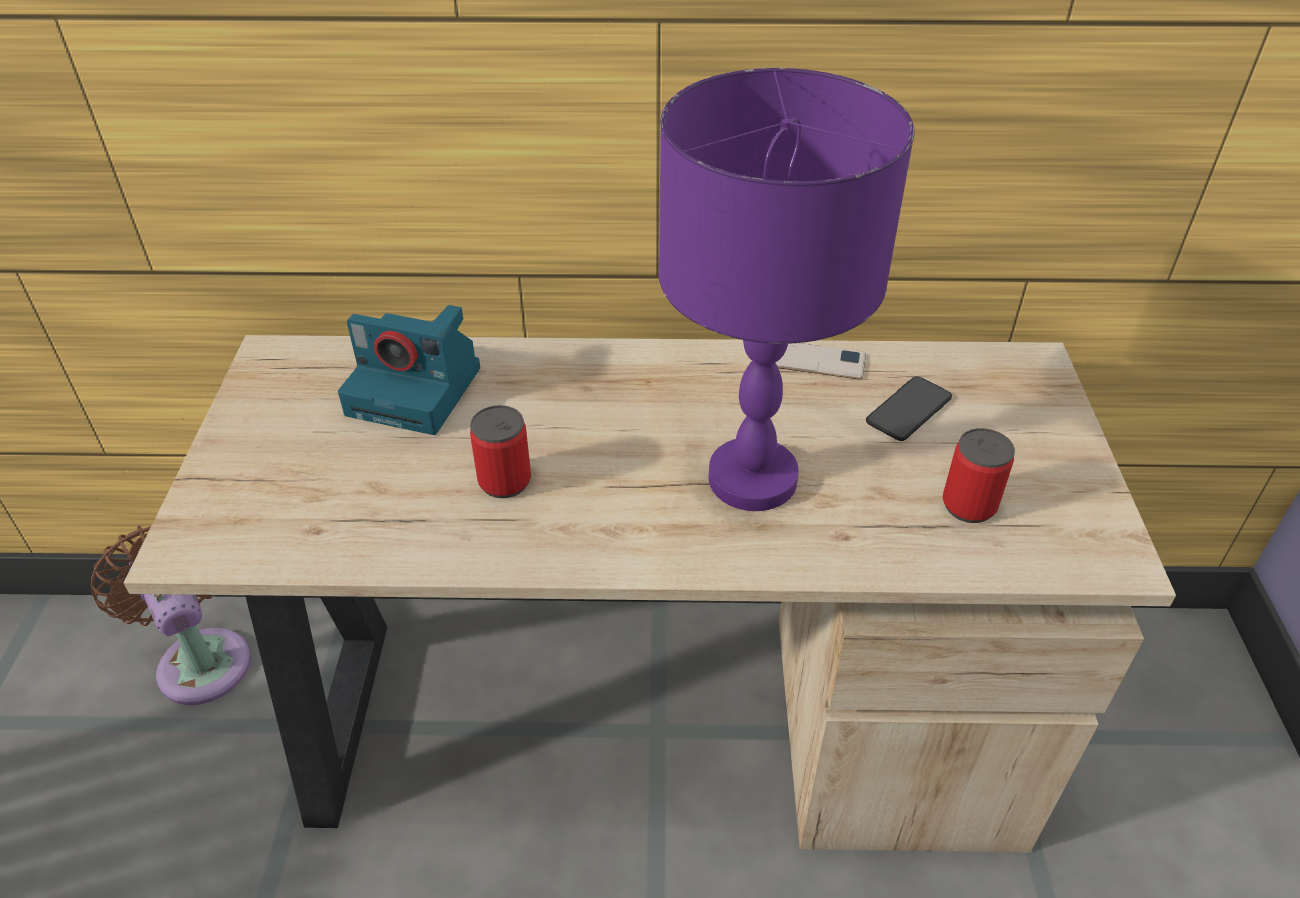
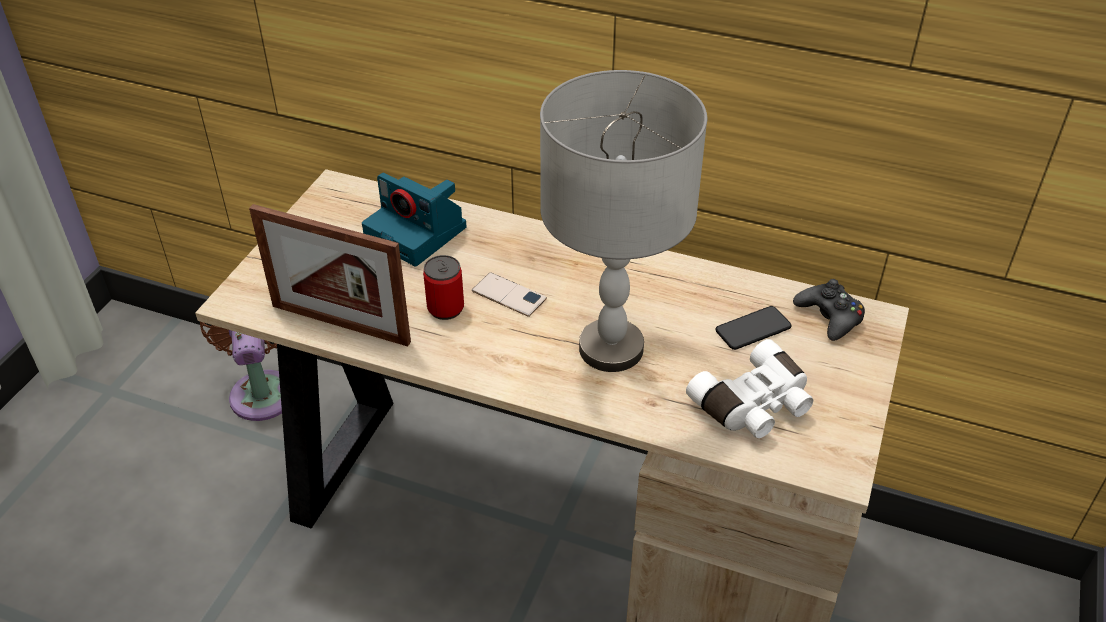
camera: 20 degrees right, 0 degrees up
purple table lamp [659,68,915,511] -> grey table lamp [540,70,707,372]
phone [775,343,866,380] -> phone moved to [472,272,547,317]
can [943,428,1015,523] -> white binoculars [686,339,813,438]
none -> picture frame [249,204,411,346]
none -> black game controller [793,279,865,341]

